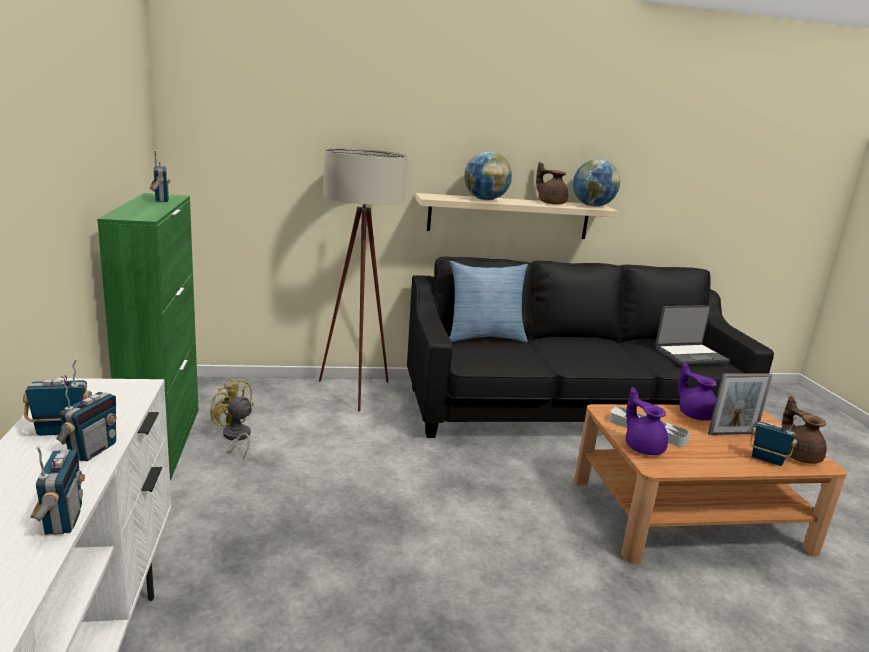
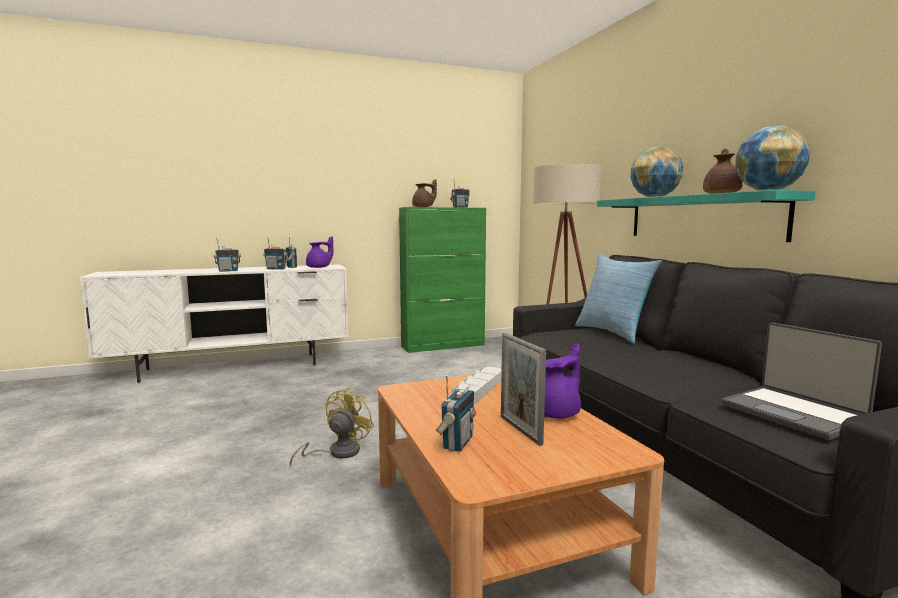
camera: 80 degrees right, 10 degrees down
yellow fan [210,379,254,459] -> yellow fan moved to [290,387,374,466]
beige shelf [415,193,618,239] -> turquoise shelf [597,190,815,242]
purple teapot [626,387,668,455] -> purple teapot moved to [306,236,334,268]
brown teapot [782,396,827,464] -> brown teapot moved to [412,179,437,207]

